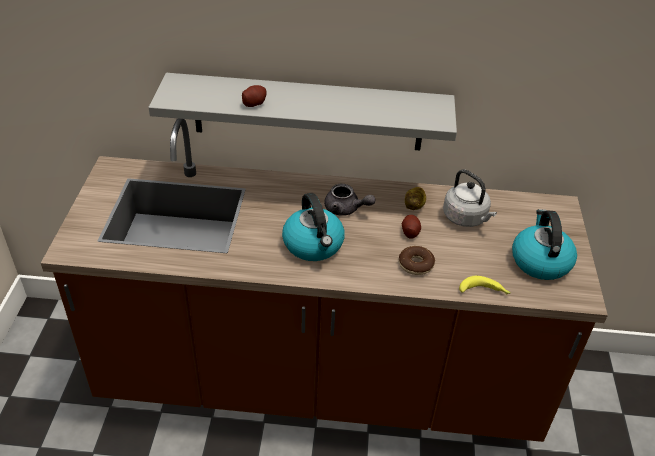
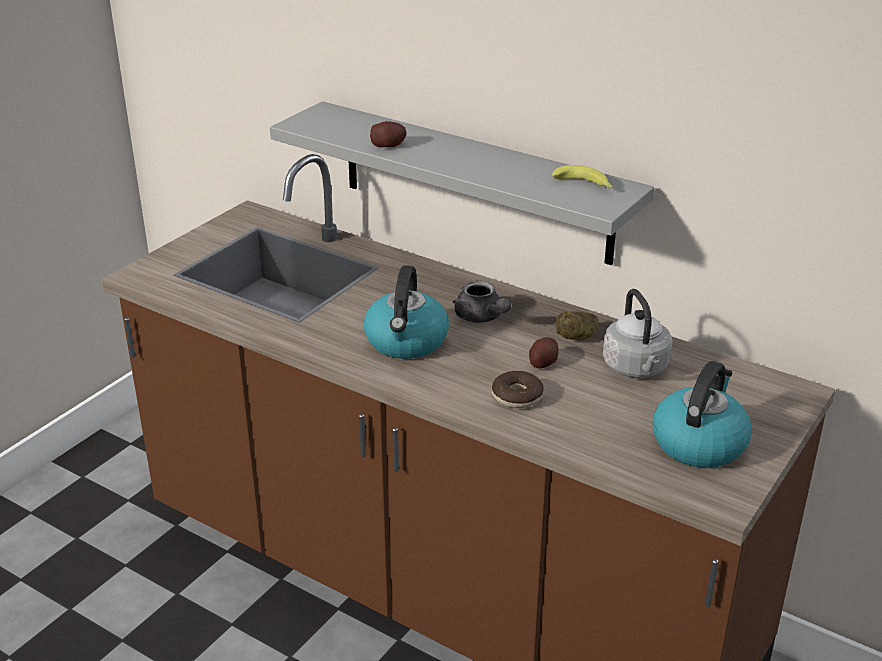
camera: 30 degrees right, 10 degrees down
banana [459,276,511,294] -> banana moved to [552,165,613,189]

